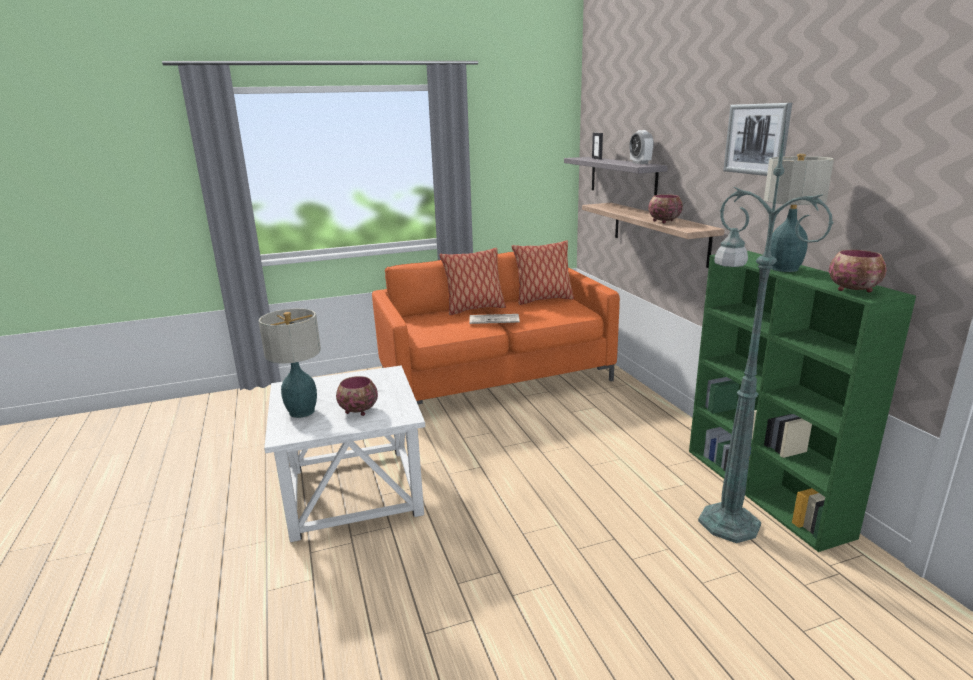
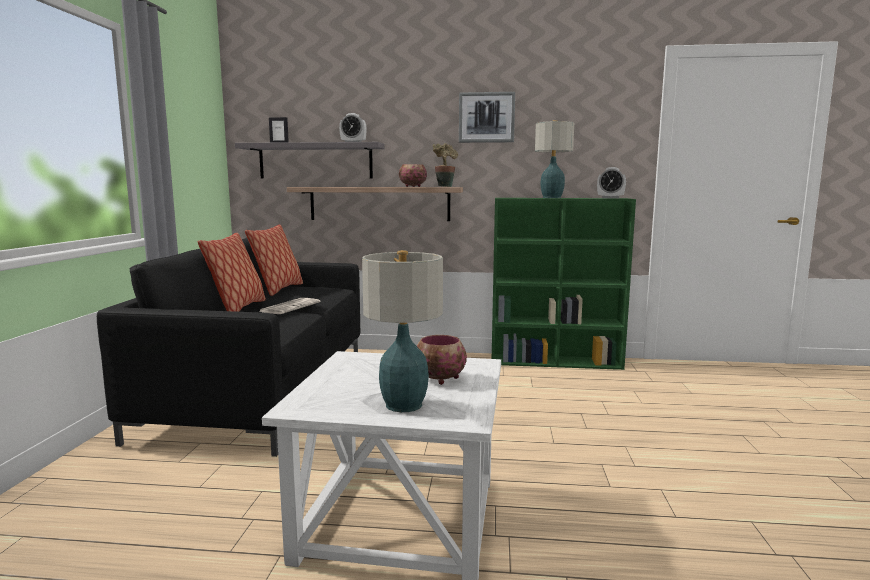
camera: 65 degrees left, 10 degrees down
orange sofa [372,252,620,404] -> black sofa [97,238,360,457]
green floor lamp [698,122,833,543] -> none
bowl [829,250,886,293] -> alarm clock [597,167,626,199]
none -> potted plant [432,143,458,187]

